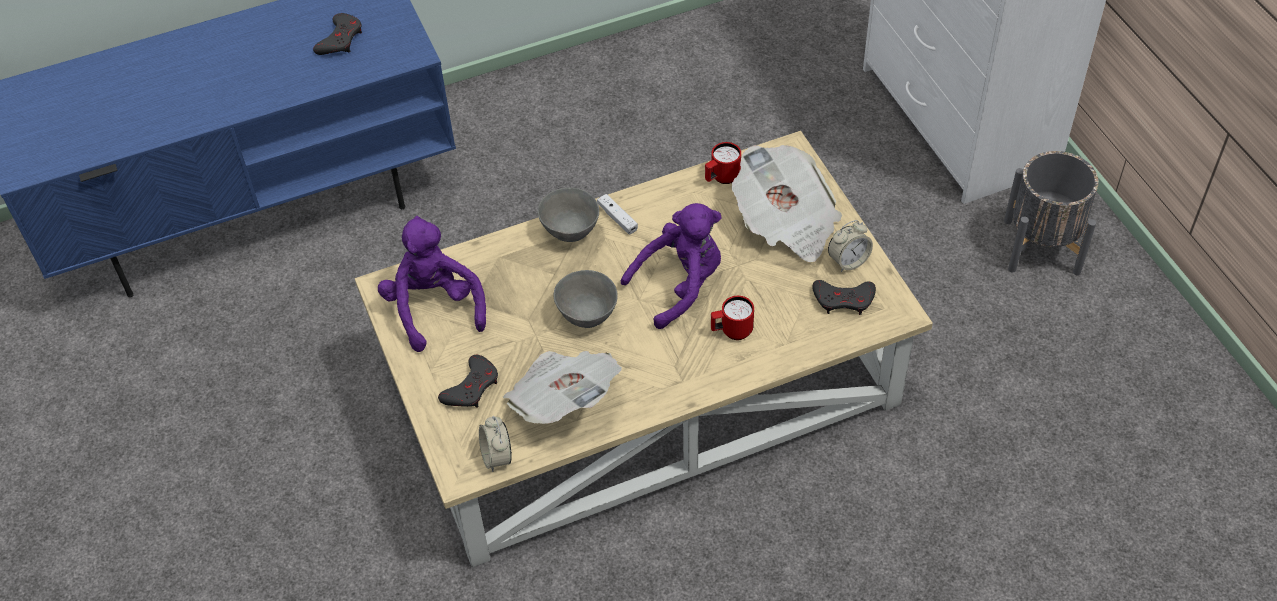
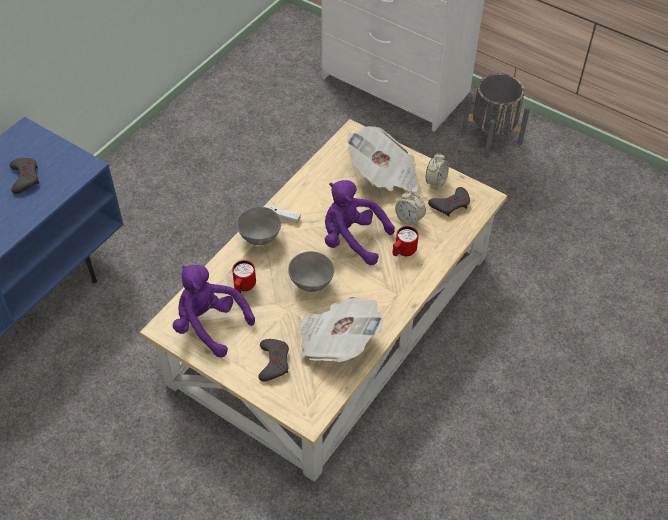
camera: 35 degrees left, 0 degrees up
alarm clock [479,416,512,472] -> alarm clock moved to [395,191,426,227]
purple plush toy [621,203,722,329] -> purple plush toy turned 90 degrees counterclockwise [325,180,395,265]
red mug [705,142,741,184] -> red mug moved to [232,260,256,293]

